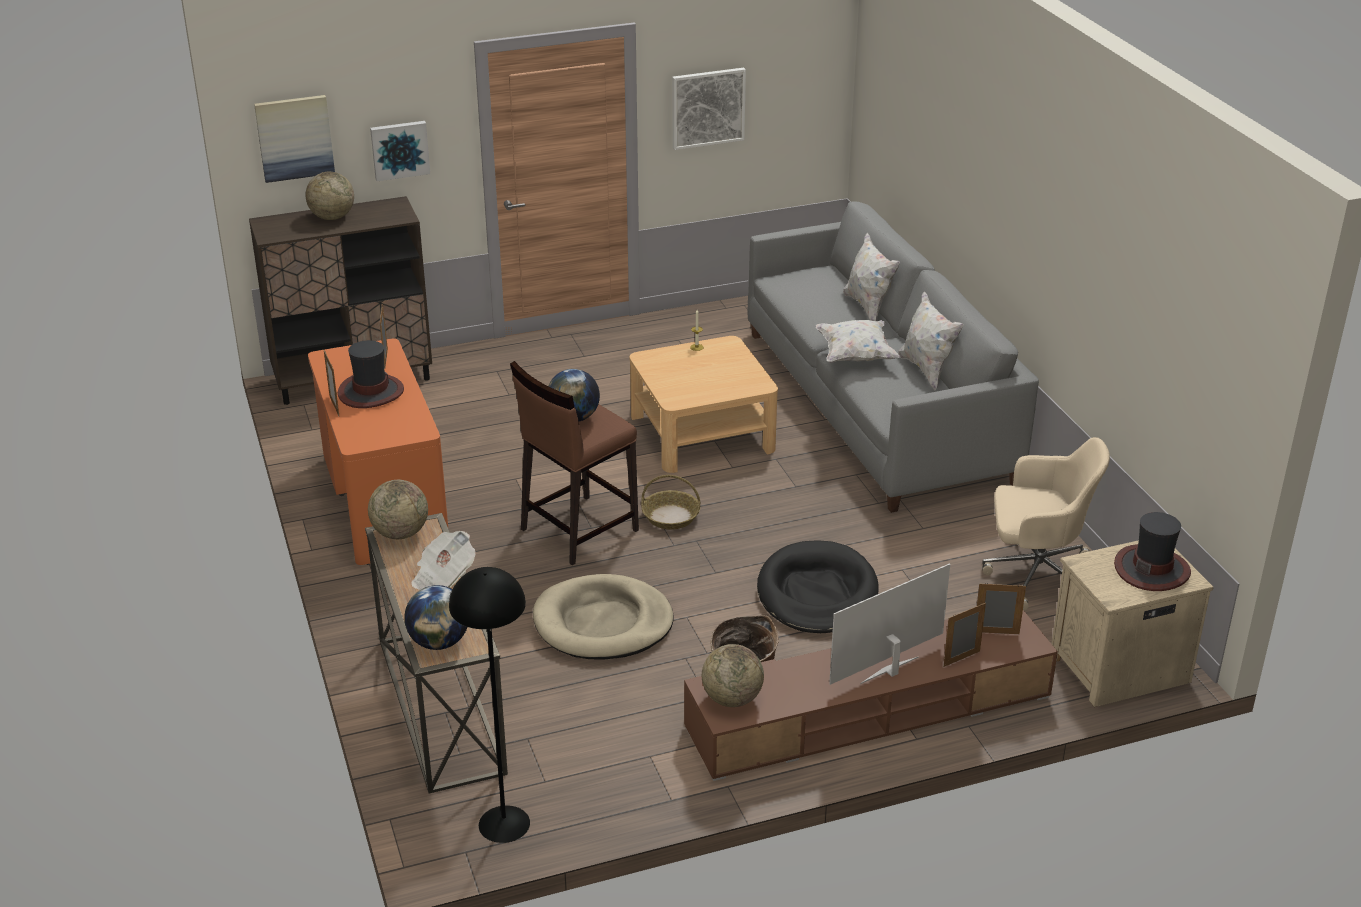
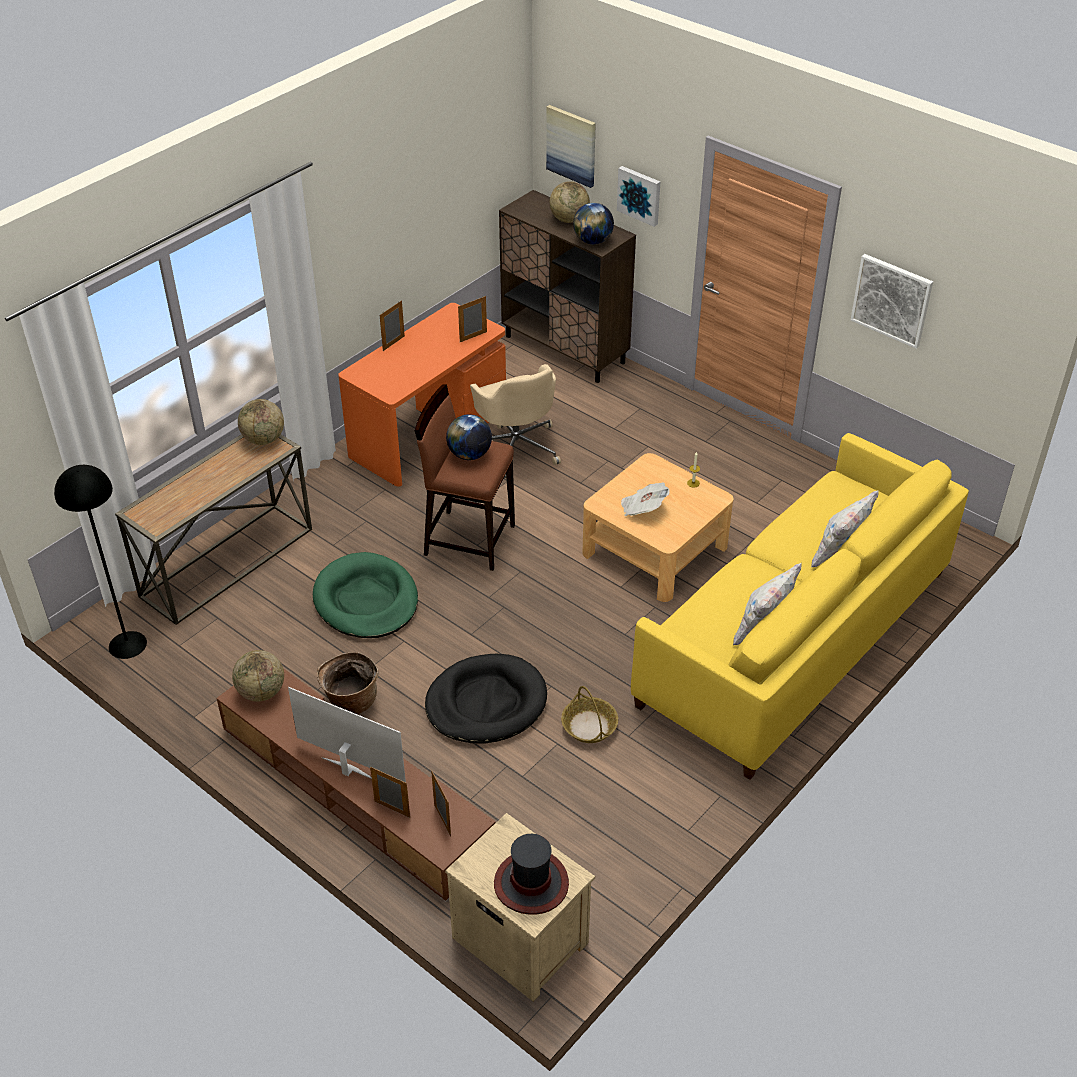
camera: 60 degrees right, 10 degrees up
hat [338,340,404,408] -> none
globe [404,585,467,650] -> globe moved to [573,203,614,244]
newspaper [411,531,476,590] -> newspaper moved to [621,483,670,516]
beige dog bed [533,574,674,660] -> green dog bed [313,552,418,638]
basket [641,475,701,530] -> basket moved to [561,686,618,743]
grey sofa [748,202,1039,513] -> yellow sofa [631,433,969,780]
white pillow [816,320,900,363] -> none
beige office chair [982,437,1110,611] -> beige office chair moved to [470,364,561,479]

